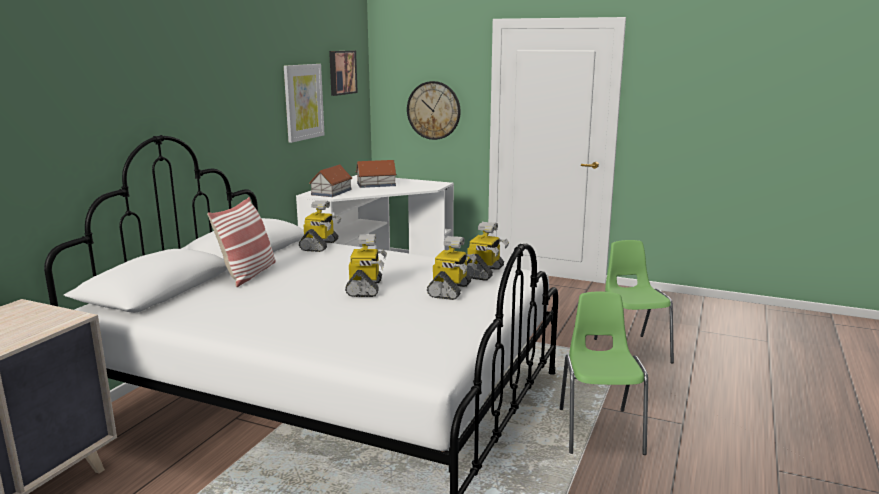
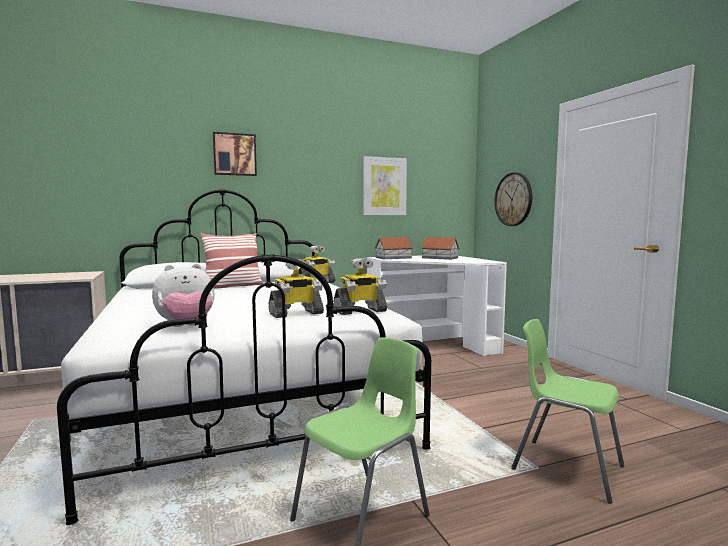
camera: 45 degrees right, 10 degrees down
picture [329,51,358,96] -> picture moved to [213,132,257,176]
toy robot [345,234,387,297] -> none
green chair [594,240,674,363] -> green chair turned 90 degrees counterclockwise [511,319,624,504]
none -> plush toy [152,263,215,327]

